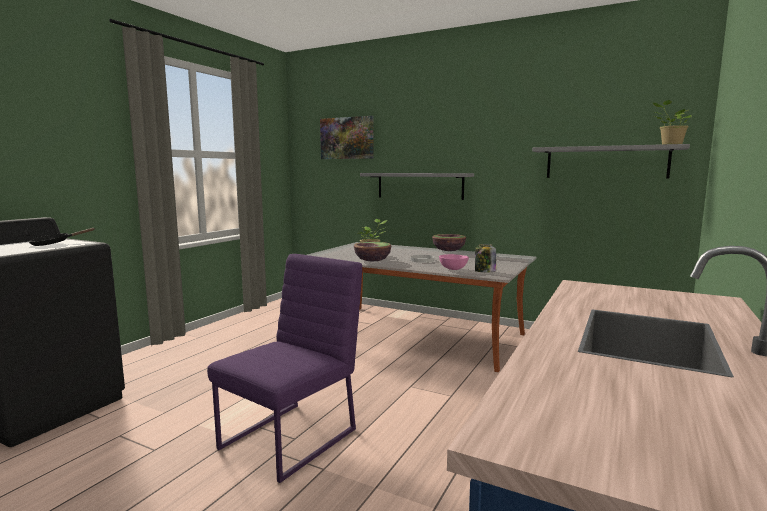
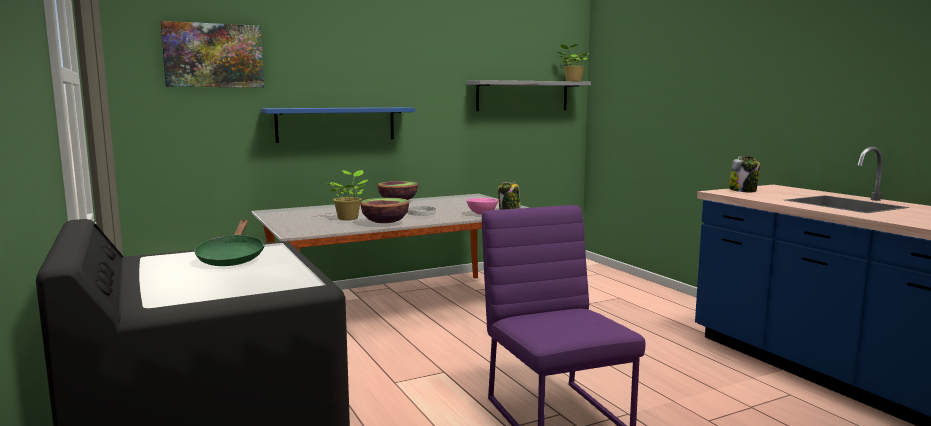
camera: 55 degrees left, 0 degrees up
black frying pan [29,228,95,246] -> green frying pan [194,220,264,266]
grey shelf [360,173,474,200] -> blue shelf [261,107,415,143]
none -> jar [729,156,760,192]

